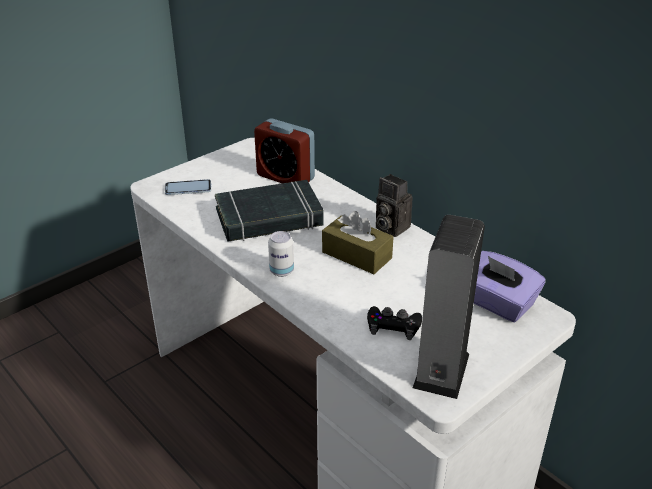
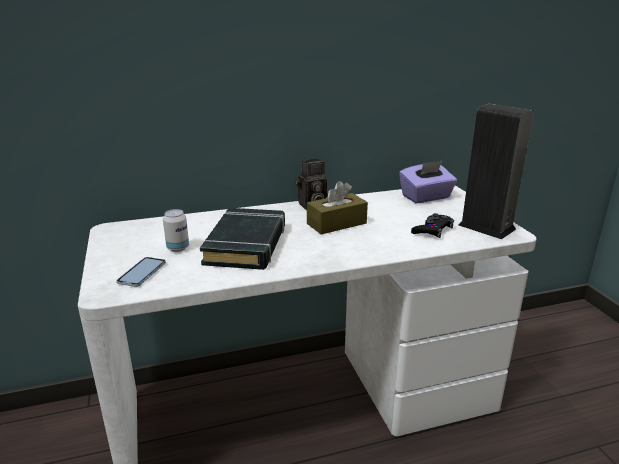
camera: 65 degrees left, 10 degrees down
alarm clock [254,118,315,183] -> none
can [268,231,294,277] -> can moved to [163,209,189,252]

